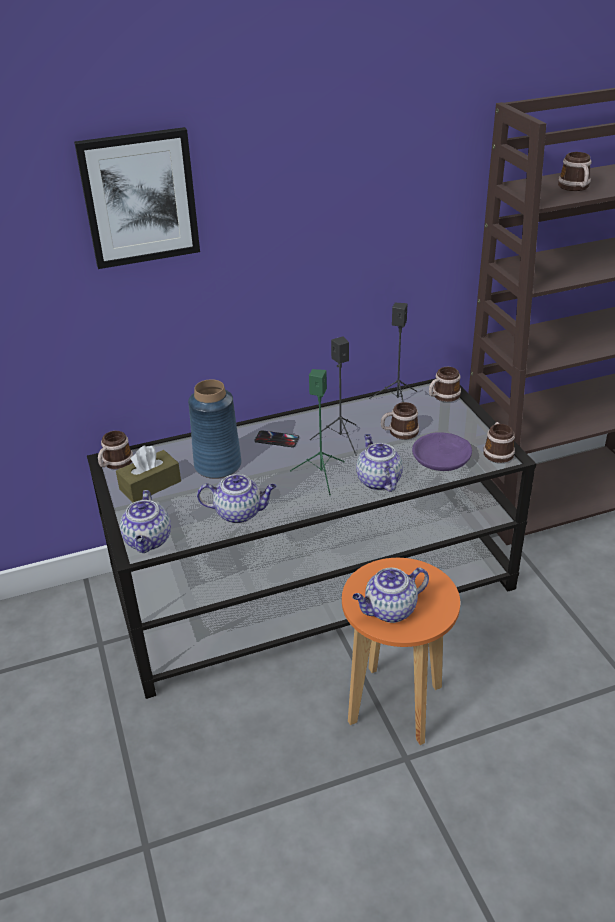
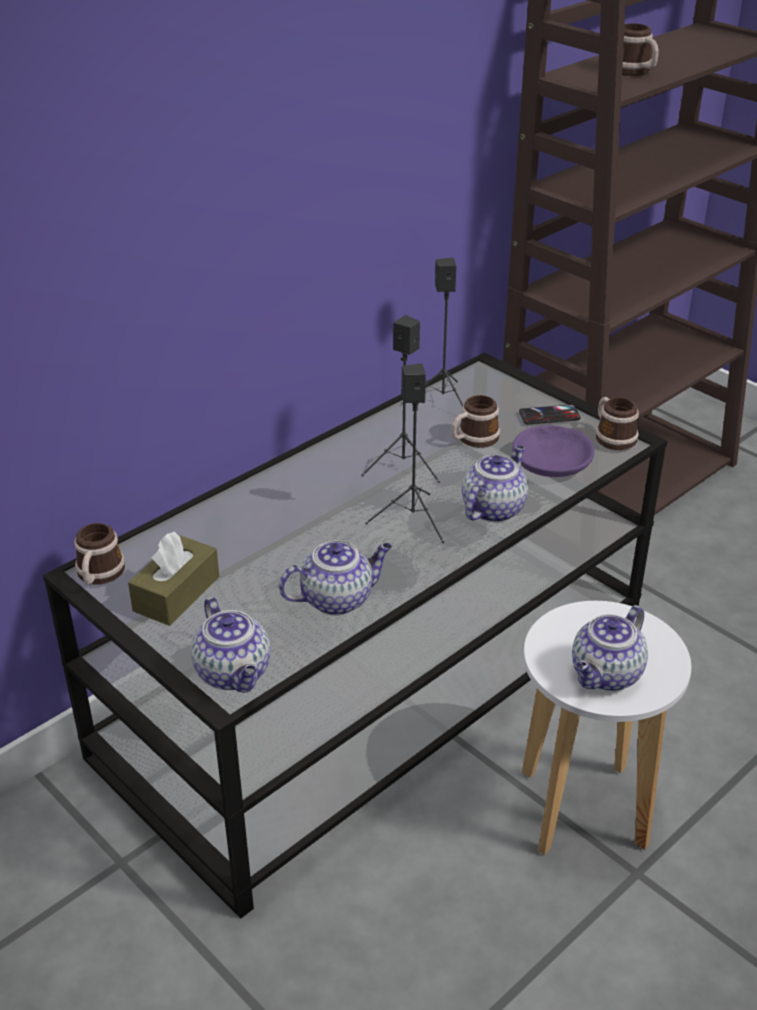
camera: 25 degrees left, 0 degrees up
picture [74,127,200,269] -> none
blue vase [188,379,242,479] -> none
phone [254,430,299,447] -> phone moved to [519,405,581,424]
green speaker [290,369,345,495] -> black speaker [365,363,444,543]
orange stool [342,558,460,745] -> white stool [522,601,691,855]
teapot [356,434,403,492] -> teapot turned 75 degrees clockwise [462,445,528,523]
mug [429,367,461,402] -> none

